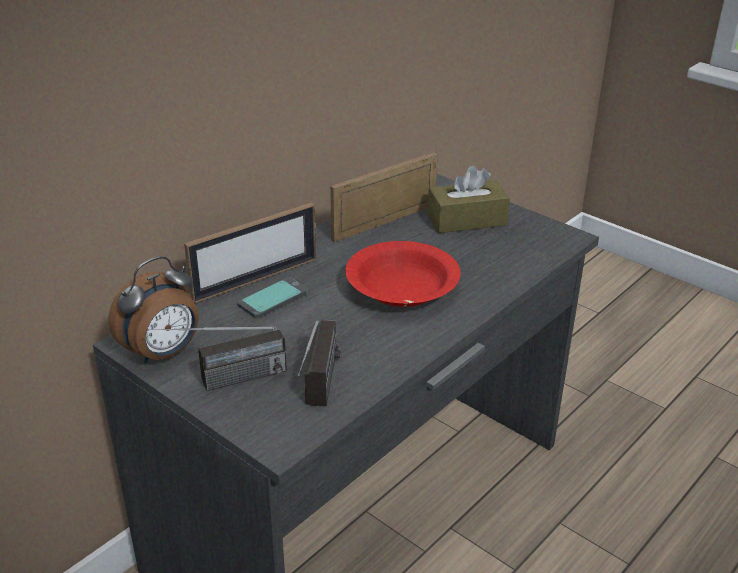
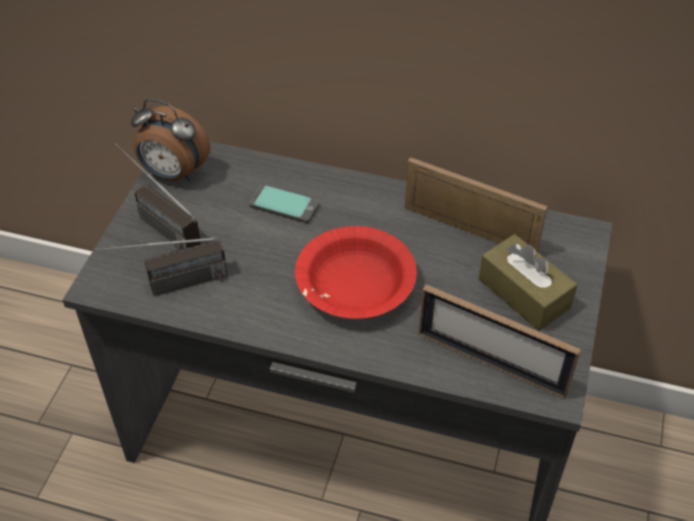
camera: 65 degrees right, 15 degrees up
picture frame [184,202,316,303] -> picture frame moved to [419,284,581,399]

